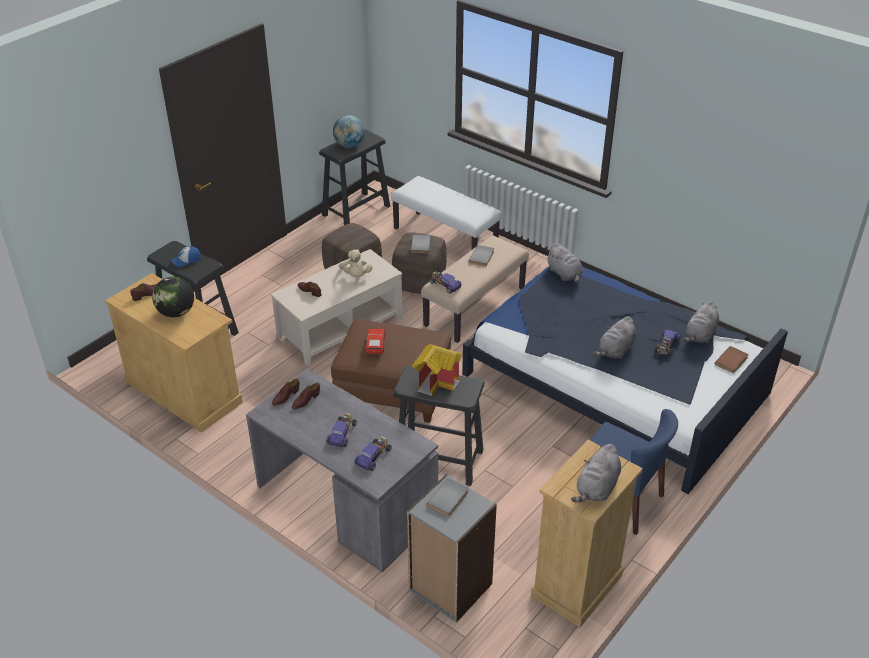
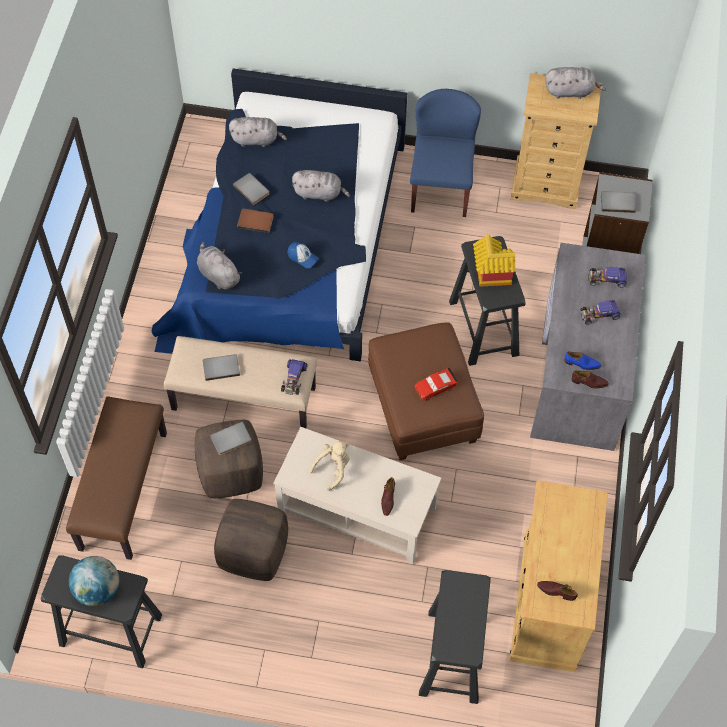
camera: 120 degrees left, 20 degrees up
globe [152,277,194,317] -> none
cap [172,246,201,267] -> cap moved to [288,242,319,268]
brown shoe [292,382,320,409] -> blue shoe [564,352,601,370]
white bench [391,176,502,250] -> brown bench [66,396,167,560]
grey plush toy [546,243,583,283] -> grey plush toy turned 75 degrees counterclockwise [197,242,242,290]
toy car [654,330,681,356] -> none
brown book [714,346,749,373] -> brown book moved to [237,209,274,233]
none -> grey book [233,173,269,205]

